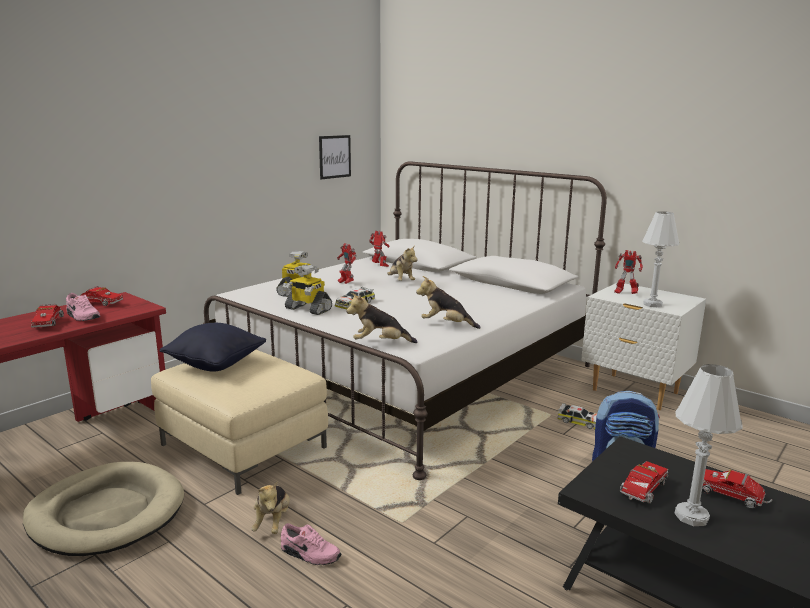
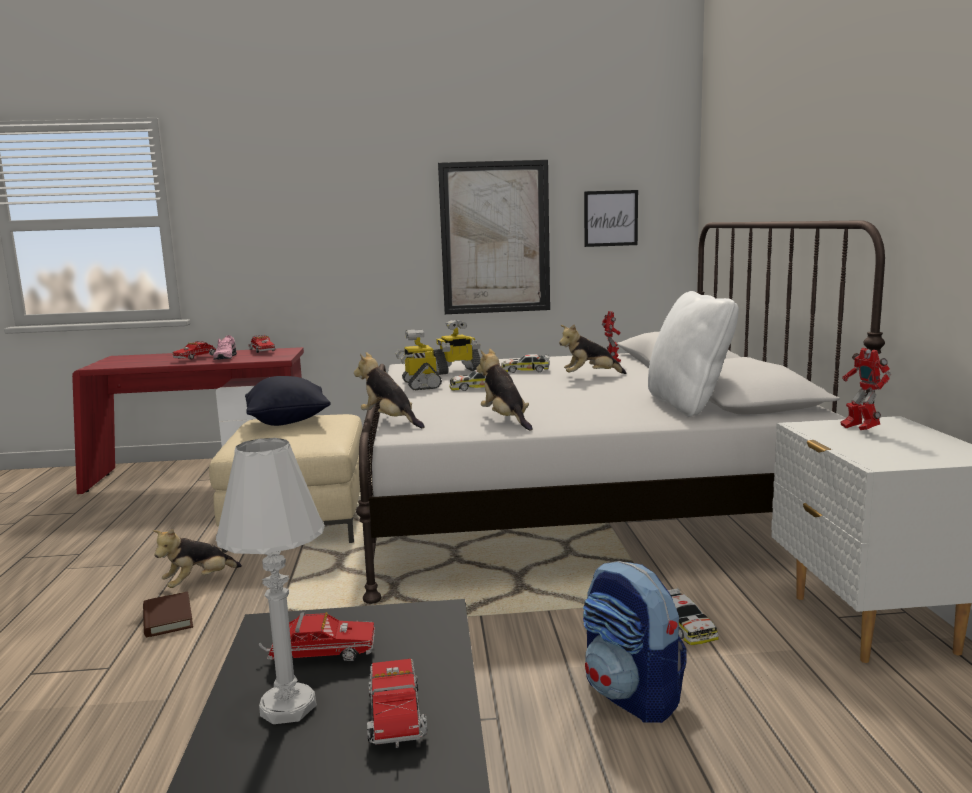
camera: 45 degrees right, 5 degrees down
beige dog bed [23,462,184,556] -> none
pink shoe [281,523,341,565] -> brown book [143,591,193,637]
toy robot [337,243,357,284] -> toy car [501,354,550,373]
plush toy [387,245,417,281] -> plush toy turned 60 degrees clockwise [559,324,627,374]
white table lamp [642,211,680,307] -> none
none -> picture [438,160,550,314]
none -> white pillow [648,291,739,417]

